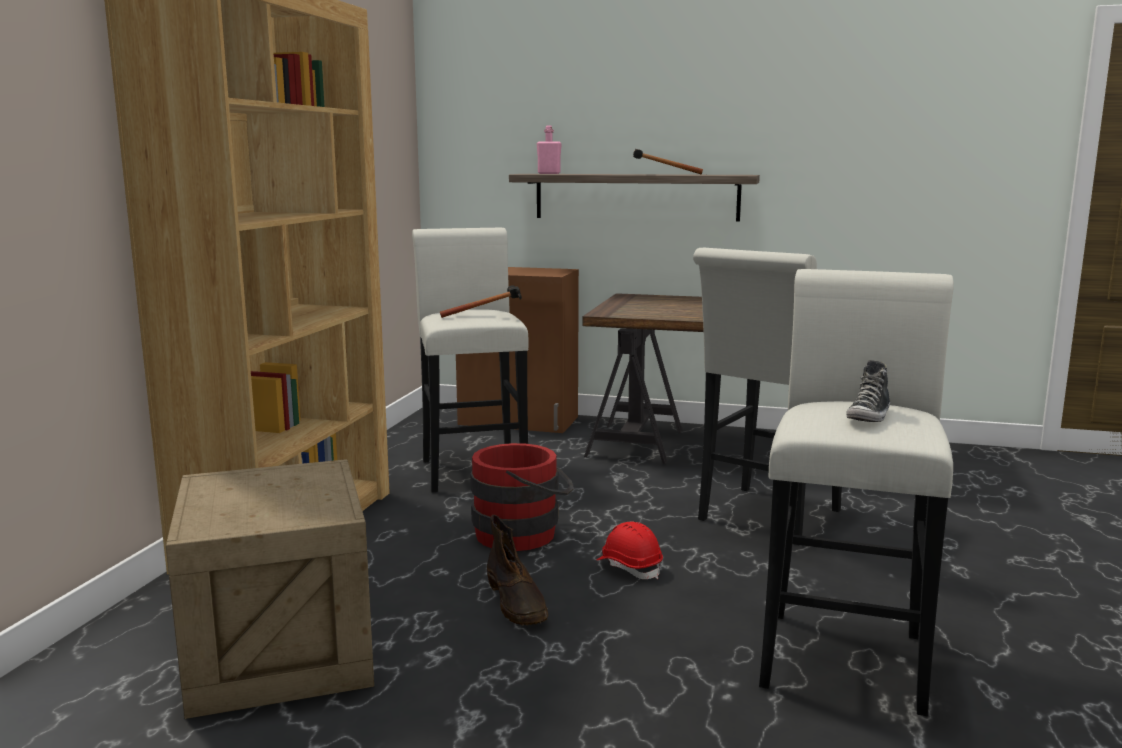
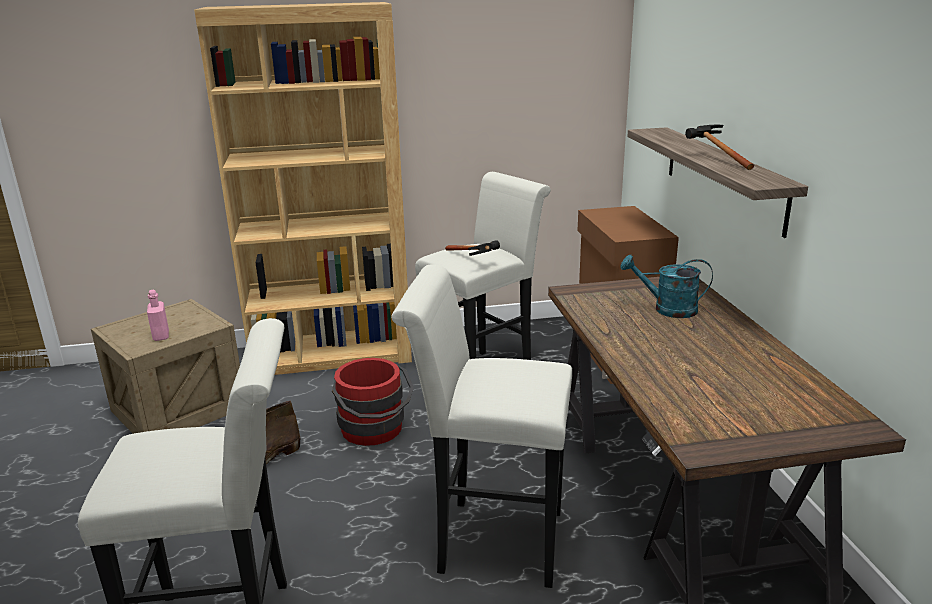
camera: 65 degrees right, 10 degrees up
pink bottle [537,126,562,174] -> pink bottle moved to [147,290,169,341]
red hard hat [597,522,663,579] -> none
shoe [846,360,890,422] -> none
none -> turquoise watering can [620,255,713,318]

